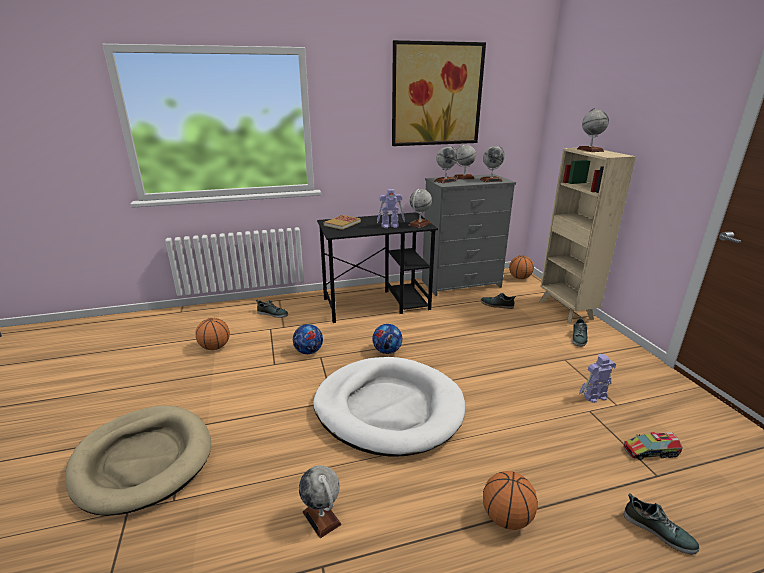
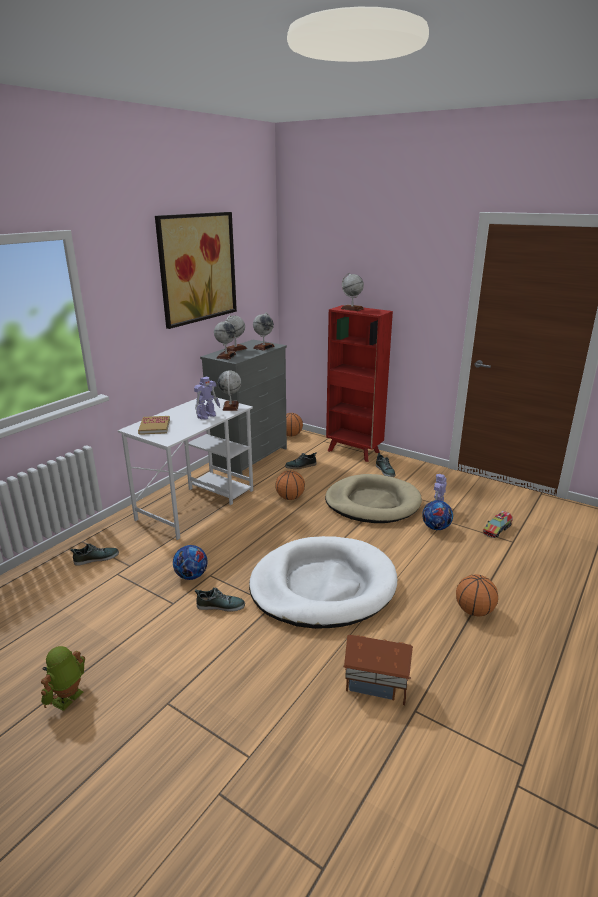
camera: 40 degrees left, 0 degrees up
beige dog bed [65,405,211,516] -> beige dog bed moved to [325,474,422,523]
basketball [195,318,230,350] -> basketball moved to [275,470,305,500]
globe [299,465,342,538] -> toy house [343,635,413,705]
black desk [317,212,438,323] -> white desk [118,398,253,540]
football [372,324,402,354] -> football moved to [422,500,453,530]
beige bookcase [539,148,636,324] -> red bookcase [326,305,393,462]
shoe [624,493,699,554] -> shoe moved to [195,587,245,612]
none -> toy robot [41,646,85,711]

